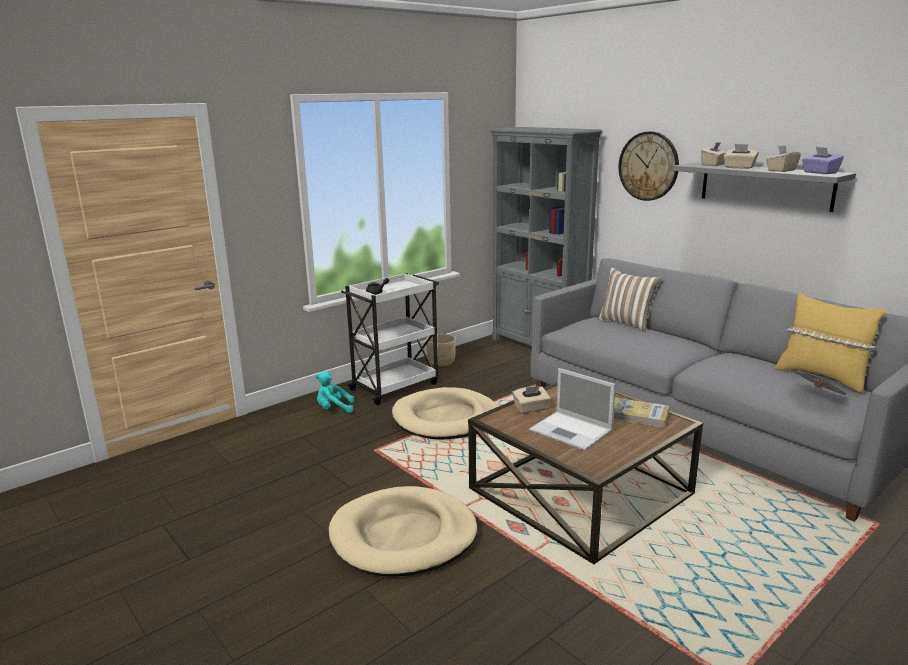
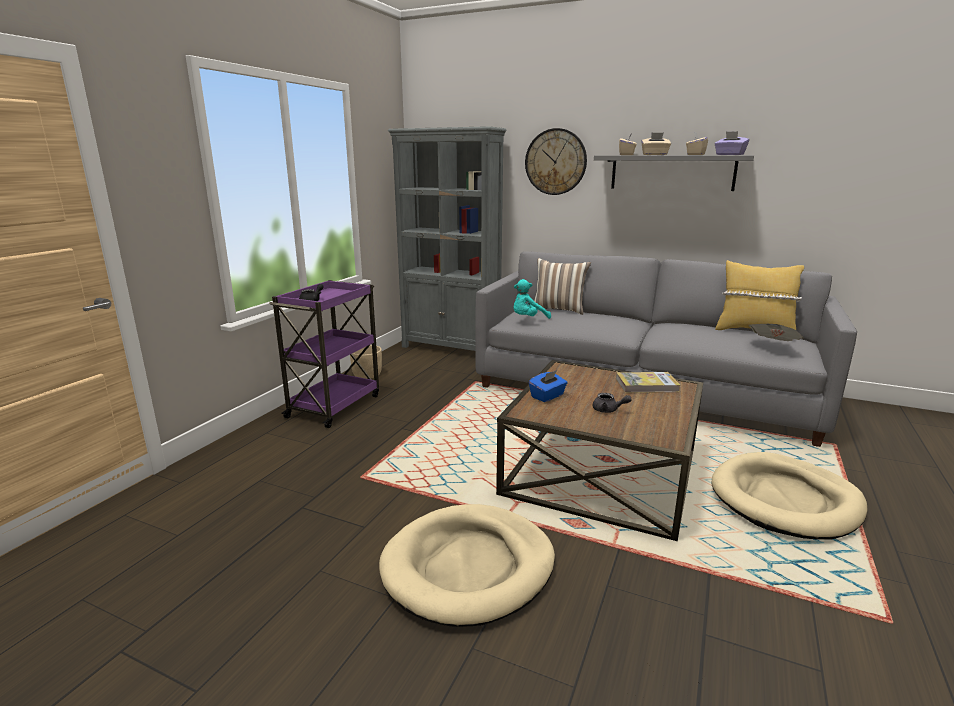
camera: 25 degrees left, 0 degrees up
turquoise plush toy [316,371,354,413] -> turquoise plush toy moved to [513,279,551,319]
white cart [341,273,439,405] -> purple cart [269,280,379,428]
beige dog bed [392,387,498,440] -> beige dog bed moved to [712,452,868,540]
beige tissue box [512,386,550,414] -> blue tissue box [529,370,567,402]
laptop [529,368,616,451] -> grey teapot [593,393,632,413]

